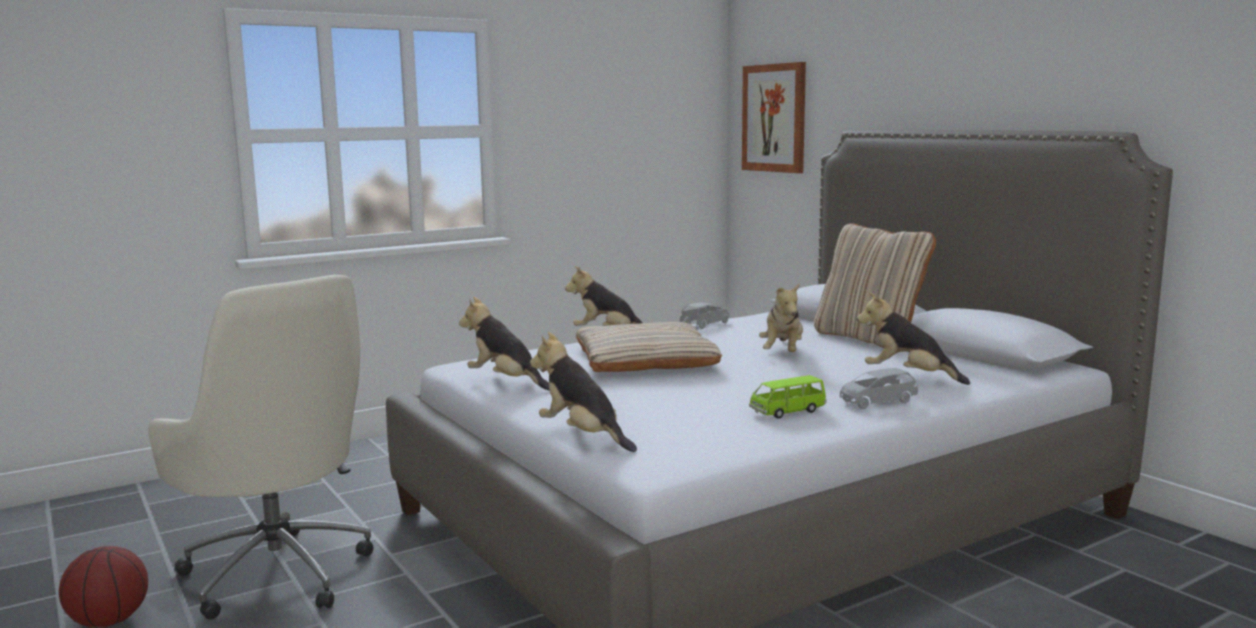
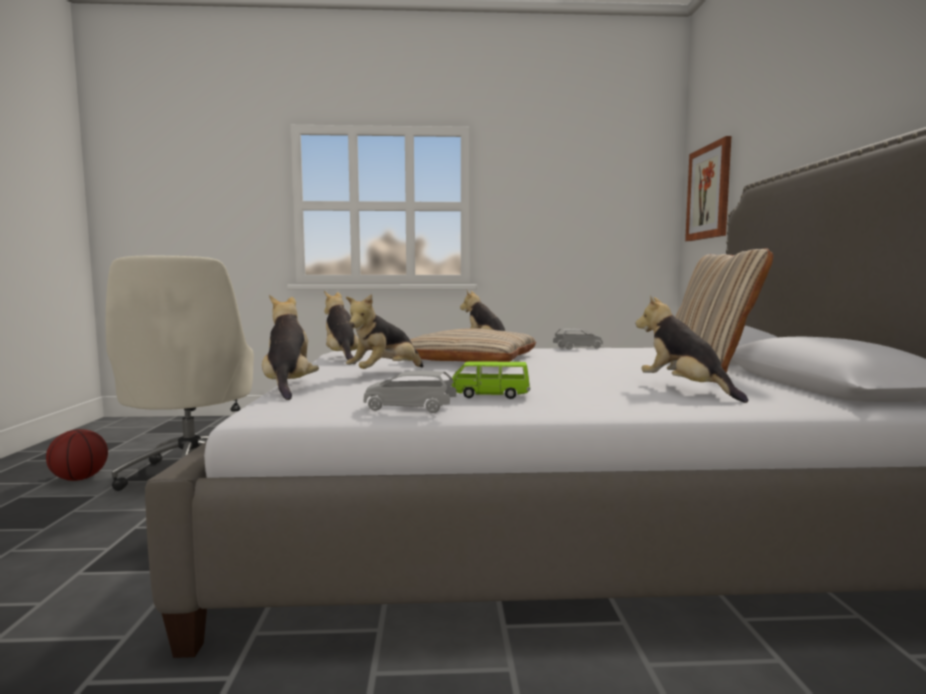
camera: 30 degrees right, 5 degrees down
plush toy [759,283,803,352] -> plush toy moved to [346,294,424,369]
grey toy car [840,368,918,409] -> grey toy car moved to [363,371,457,413]

